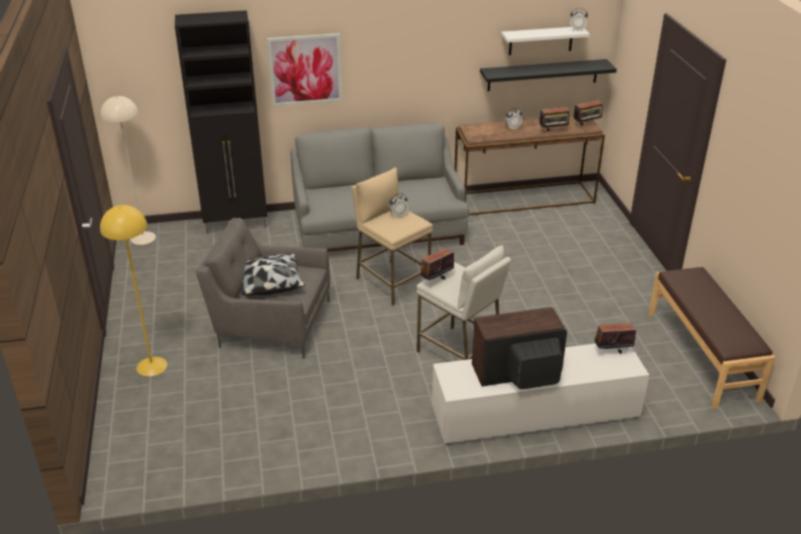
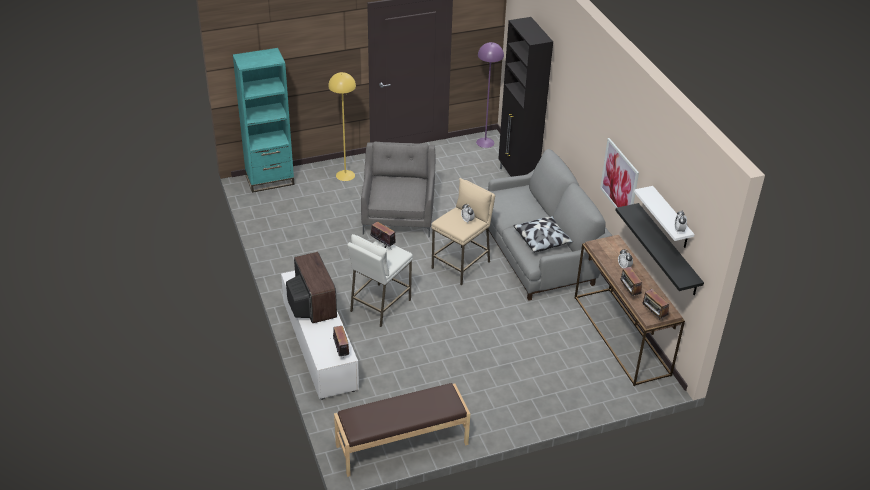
camera: 80 degrees right, 5 degrees up
beige floor lamp [101,96,156,245] -> purple floor lamp [476,42,504,148]
pillow [242,253,305,296] -> pillow moved to [513,216,573,252]
picture [267,33,342,106] -> picture moved to [600,138,639,208]
none -> turquoise bookcase [233,48,295,193]

